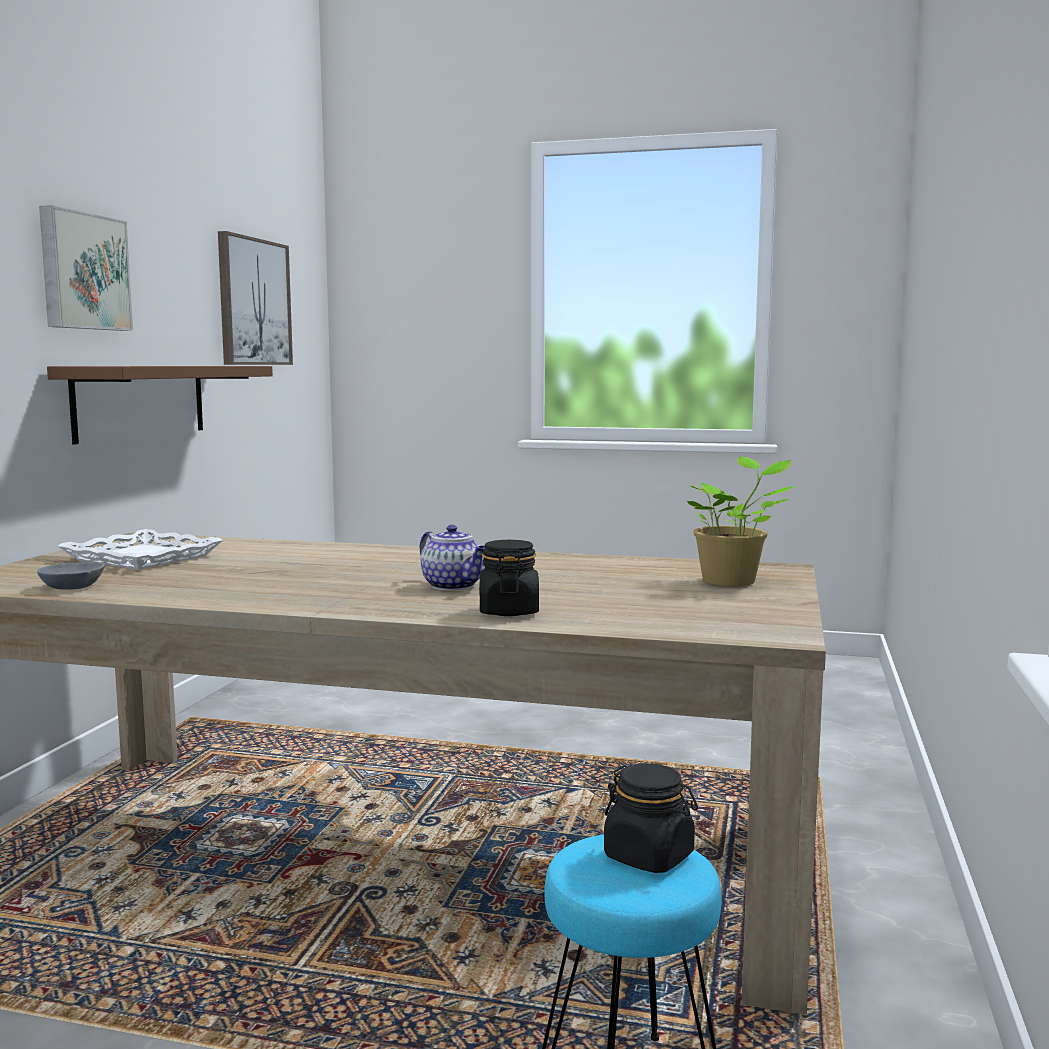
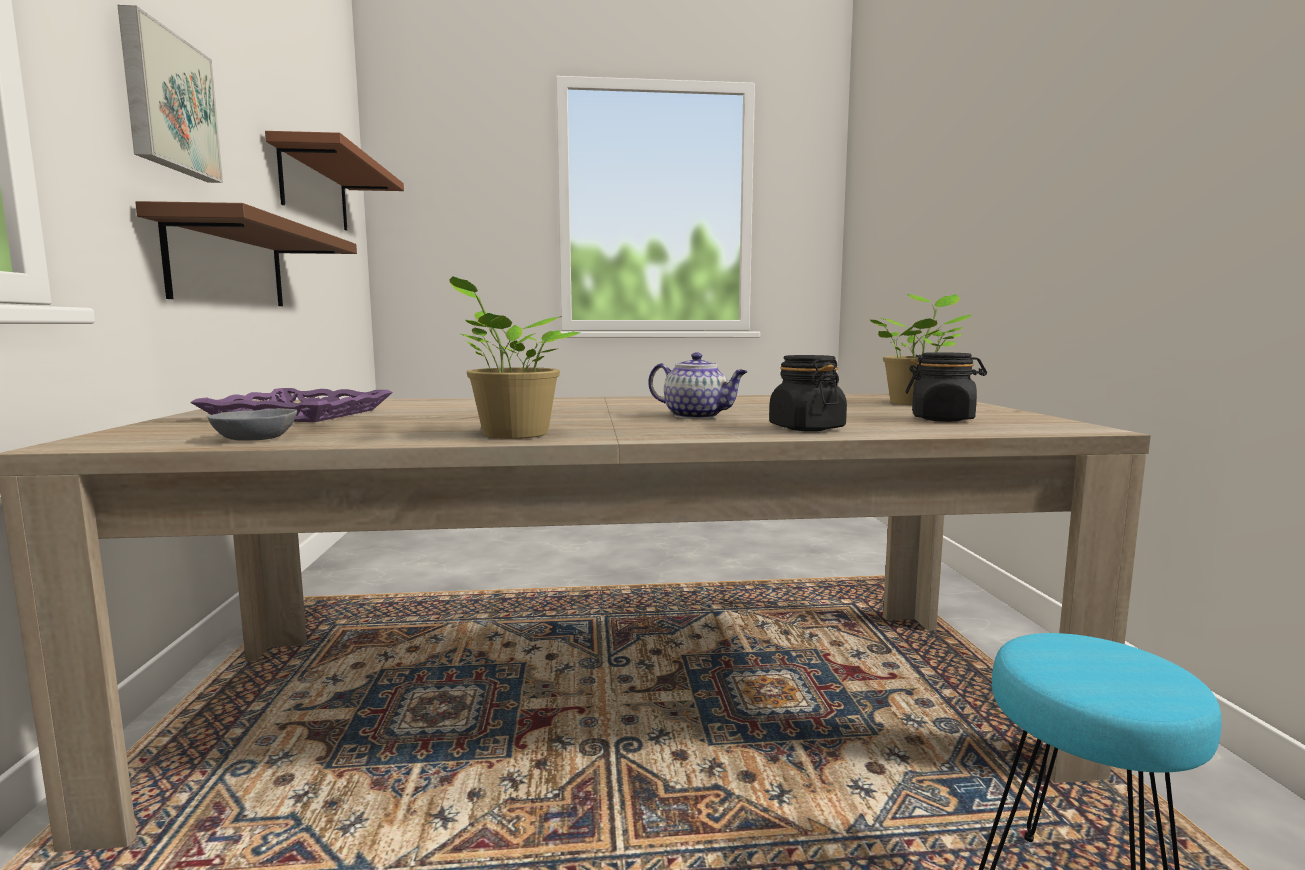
camera: 20 degrees left, 0 degrees up
white tray [58,529,223,570] -> purple tray [190,388,393,422]
picture [218,231,293,365] -> brown shelf [265,131,404,231]
black jar [604,764,698,873] -> black jar moved to [905,352,987,422]
none -> potted plant [449,276,581,439]

